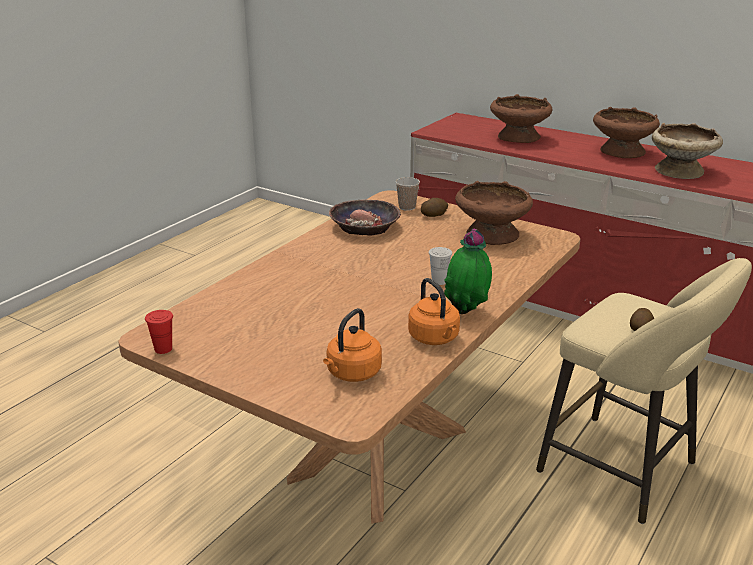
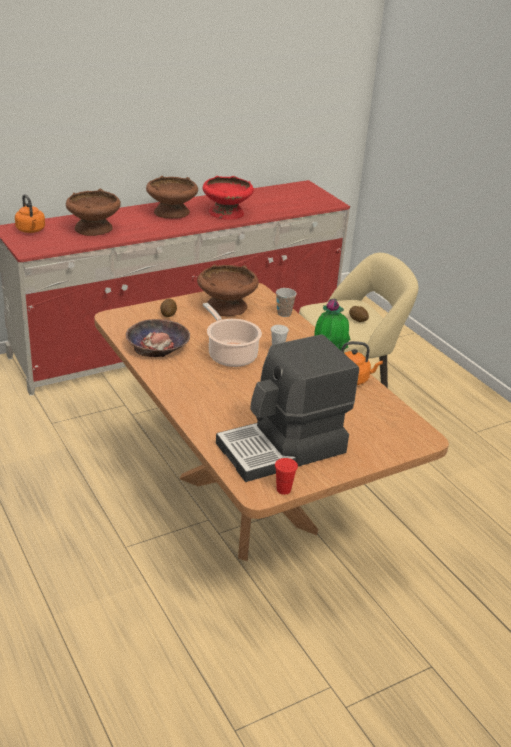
camera: 65 degrees left, 5 degrees up
orange kettle [323,308,382,382] -> orange kettle moved to [15,194,45,233]
cup [396,177,420,211] -> cup moved to [276,288,297,317]
beige bowl [652,123,723,179] -> red bowl [203,176,254,220]
none -> cooking pot [203,303,262,367]
none -> coffee machine [216,334,359,482]

